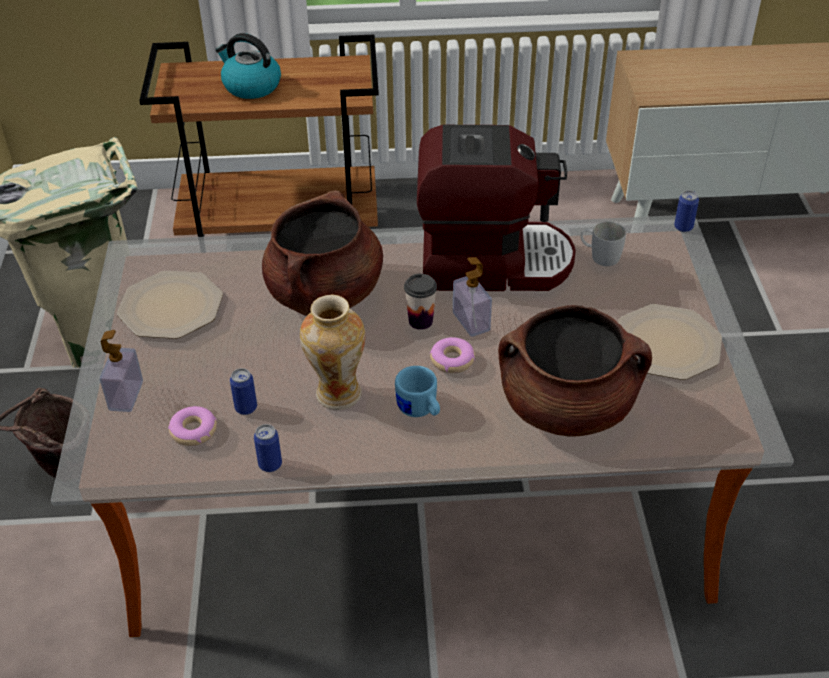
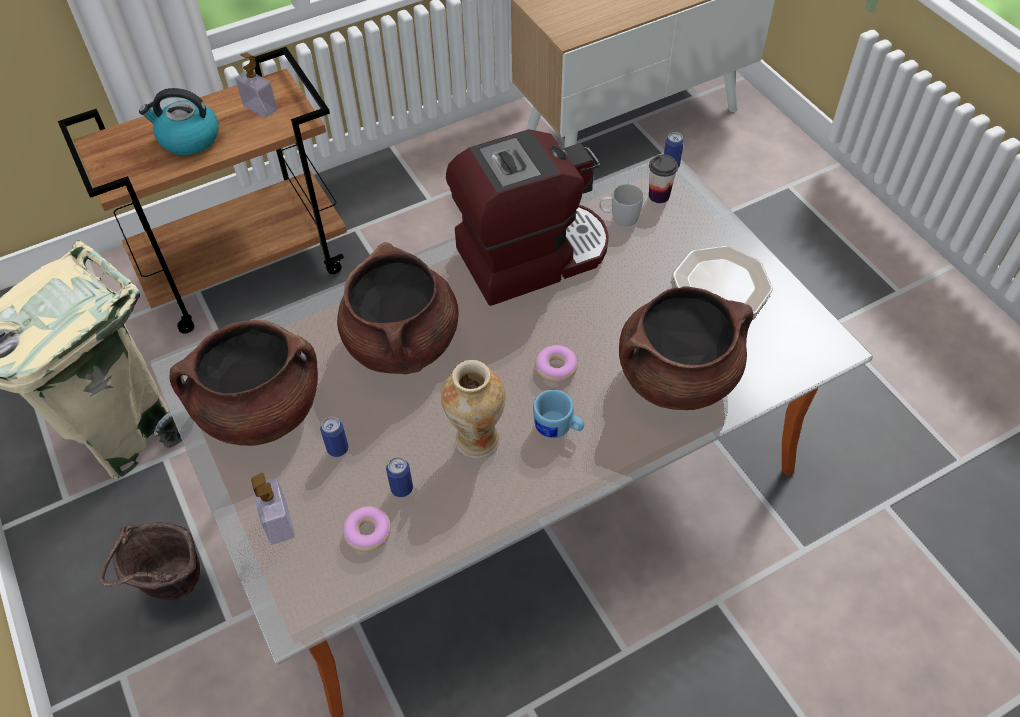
camera: 25 degrees left, 10 degrees up
plate [117,271,223,339] -> brown cooking pot [169,320,318,446]
can [254,424,282,472] -> can moved to [320,417,348,457]
cup [404,274,437,330] -> cup moved to [649,154,678,203]
soap dispenser [453,257,492,337] -> soap dispenser moved to [235,53,277,118]

